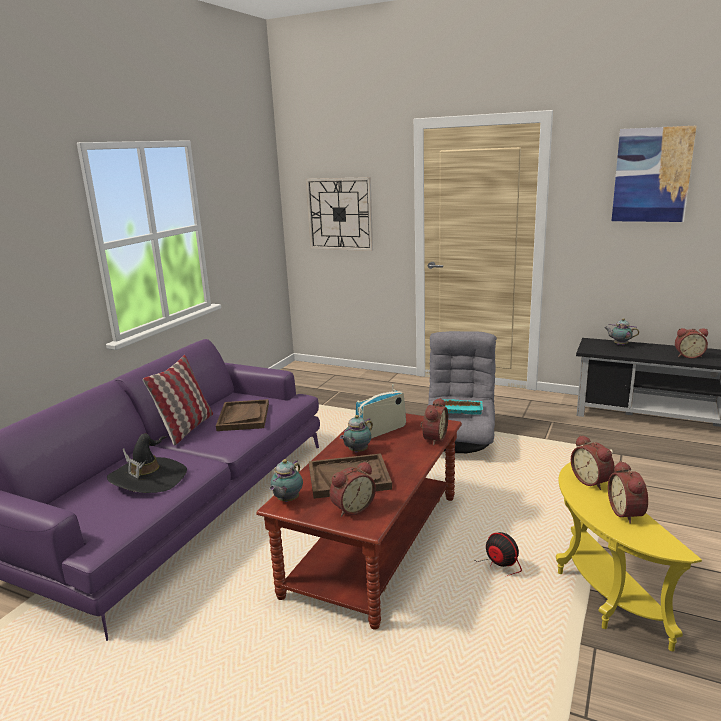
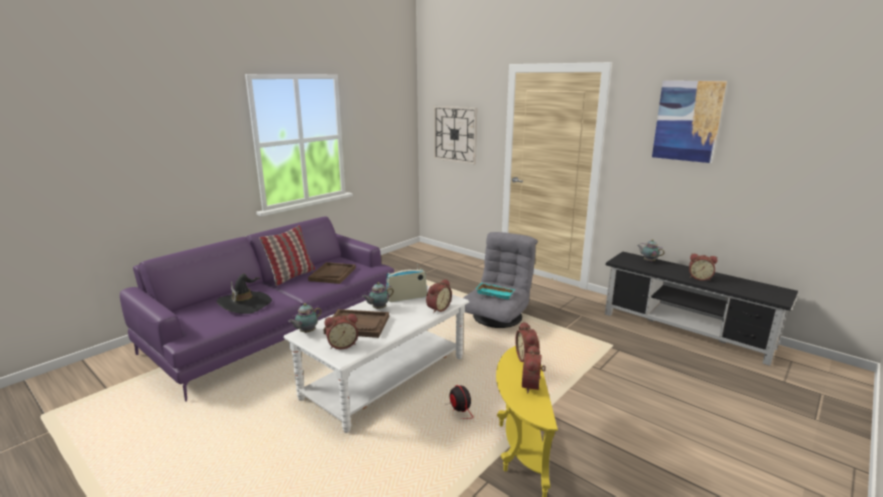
camera: 15 degrees right, 0 degrees up
brown coffee table [256,413,462,630] -> white coffee table [283,285,469,433]

